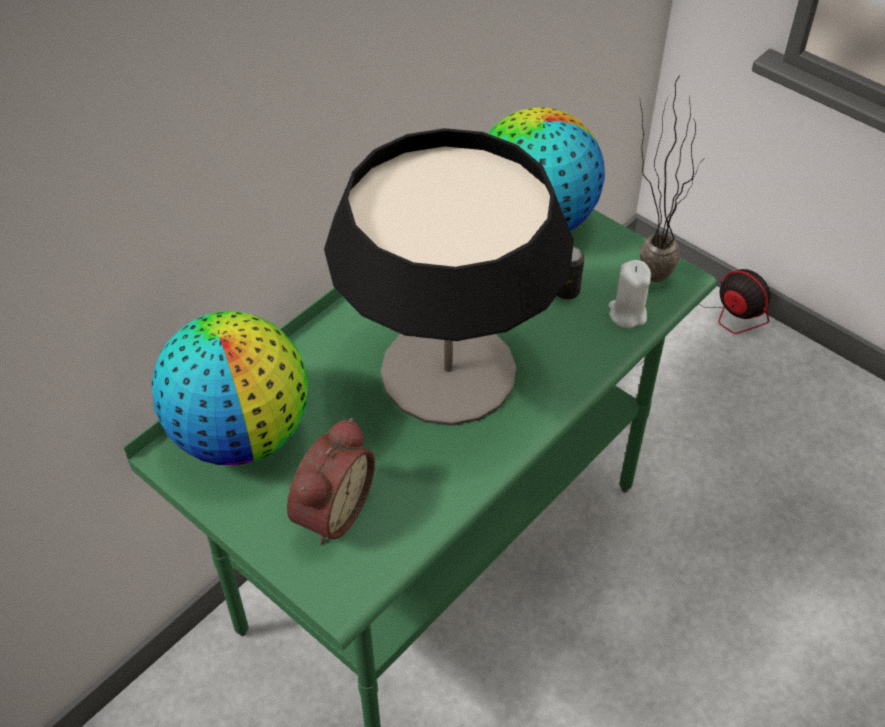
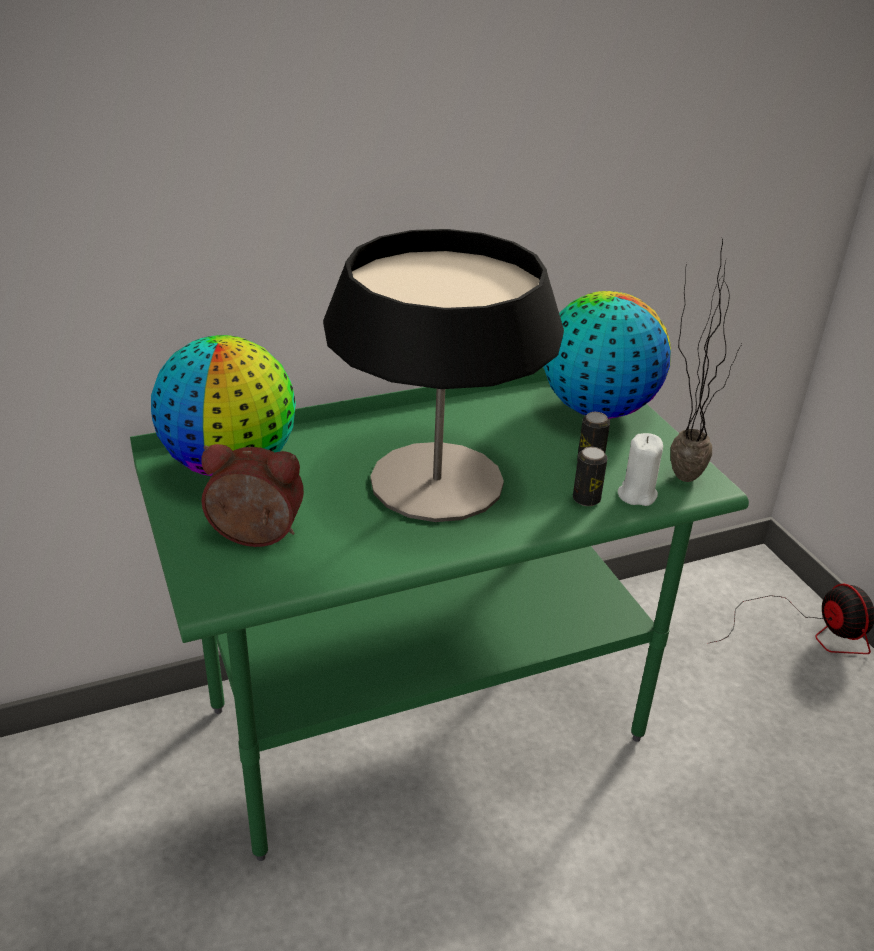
camera: 25 degrees right, 15 degrees down
alarm clock [287,418,375,544] -> alarm clock turned 135 degrees counterclockwise [201,444,304,547]
none -> can [573,447,607,506]

